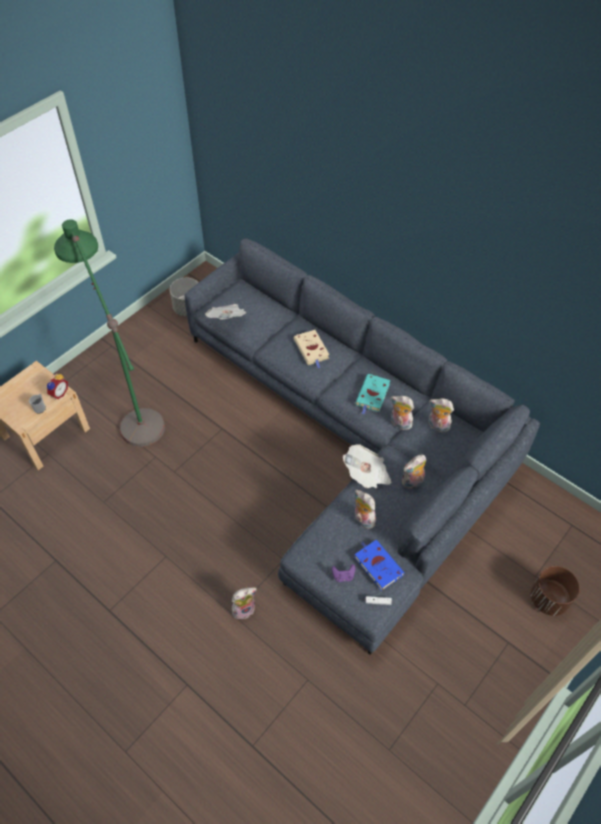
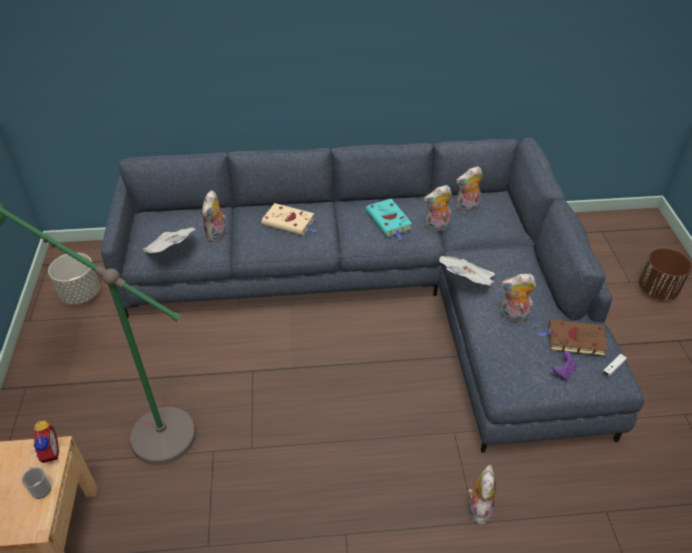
camera: 45 degrees left, 10 degrees down
blue book [354,540,405,591] -> brown book [538,319,608,356]
plush toy [402,455,426,489] -> plush toy moved to [202,191,226,242]

